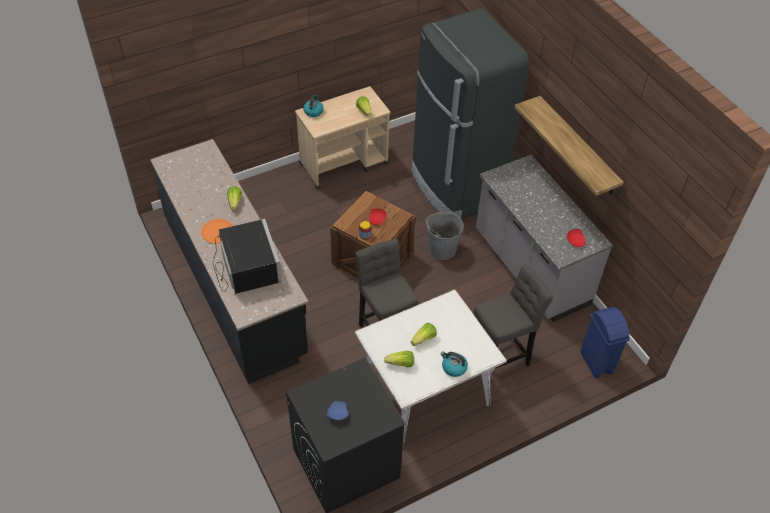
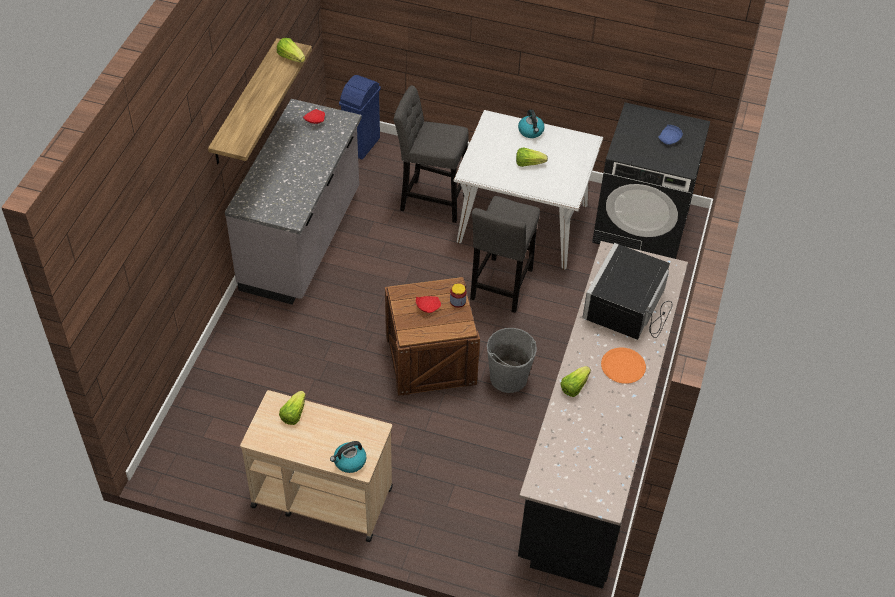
camera: 135 degrees left, 0 degrees up
lettuce [384,351,414,367] -> lettuce moved to [277,38,305,63]
black fridge [412,8,529,219] -> none
grey bucket [426,211,463,260] -> grey bucket moved to [487,328,537,393]

